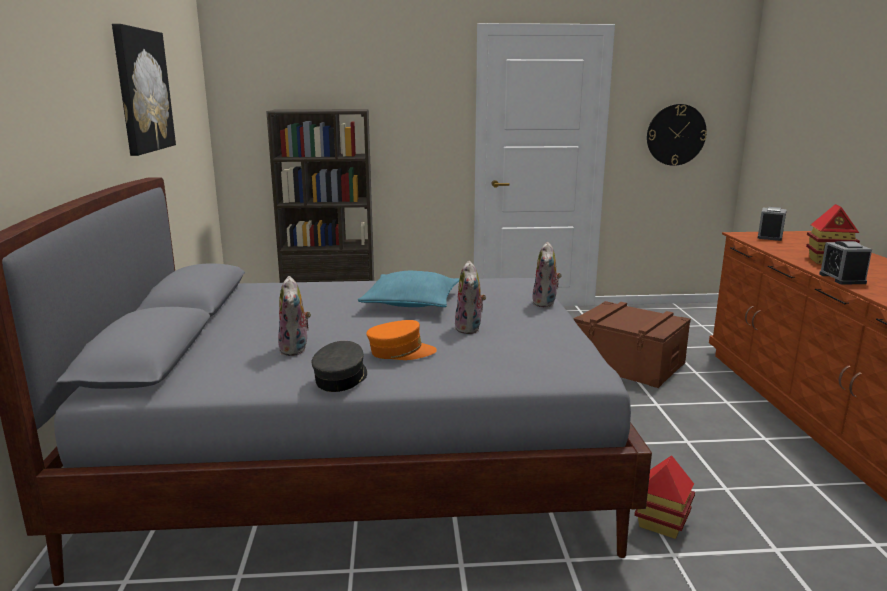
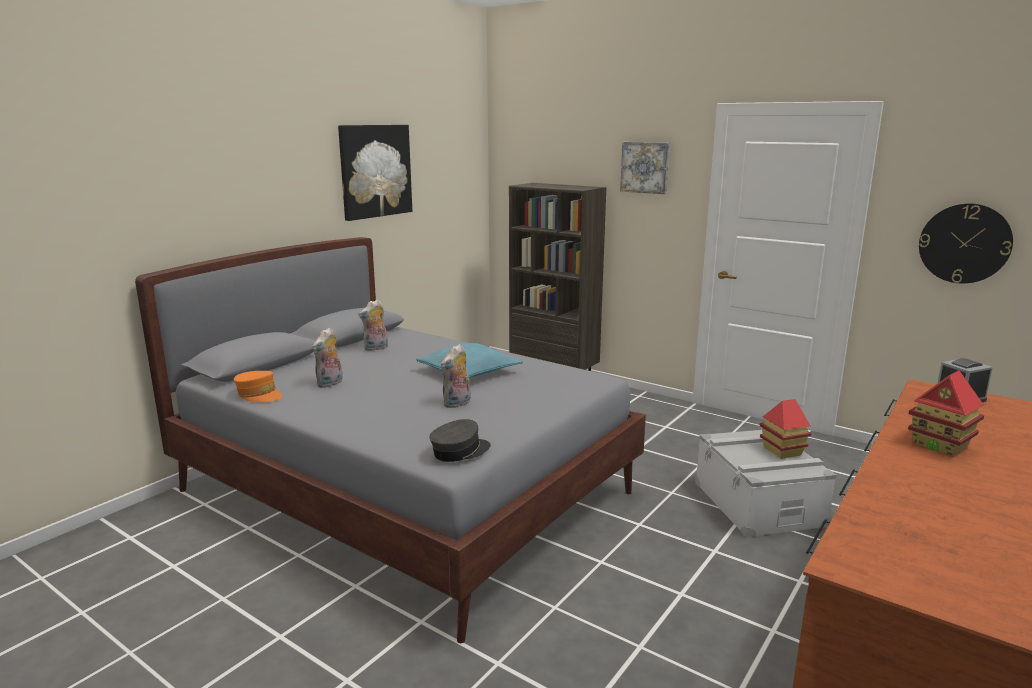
camera: 40 degrees right, 0 degrees up
grey cap [311,341,367,392] -> grey cap moved to [430,419,491,462]
orange cap [366,320,437,360] -> orange cap moved to [234,371,283,402]
plush toy [532,242,562,308] -> plush toy moved to [359,300,388,351]
brown storage box [573,301,691,388] -> grey storage box [695,430,837,538]
toy house [634,455,695,539] -> toy house moved to [760,399,812,459]
alarm clock [819,241,872,284] -> none
none -> picture [620,142,670,194]

